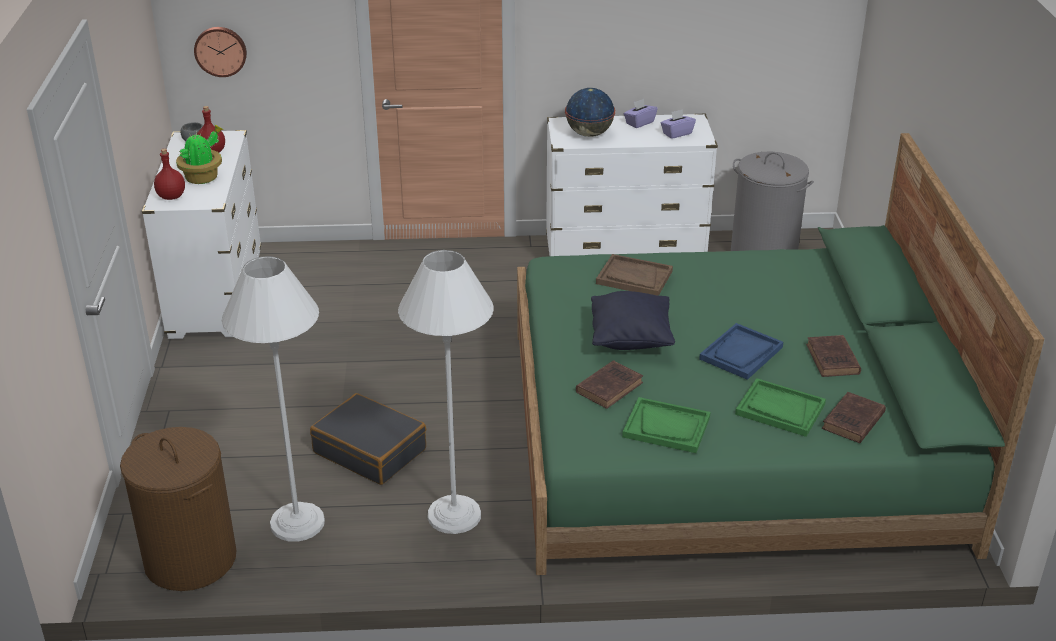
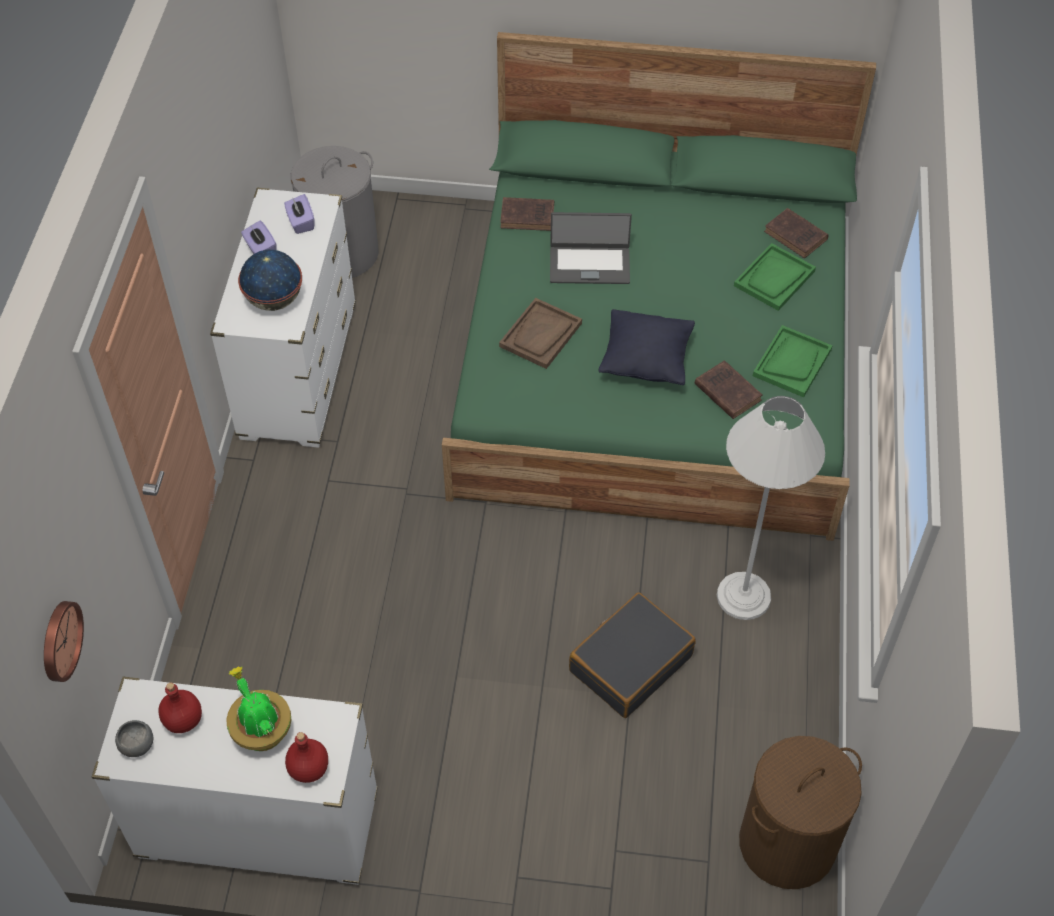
camera: 80 degrees left, 20 degrees up
white floor lamp [222,256,325,541] -> none
blue tray [699,323,783,380] -> none
brown book [806,335,861,377] -> brown book moved to [500,197,554,231]
none -> laptop [550,212,632,284]

